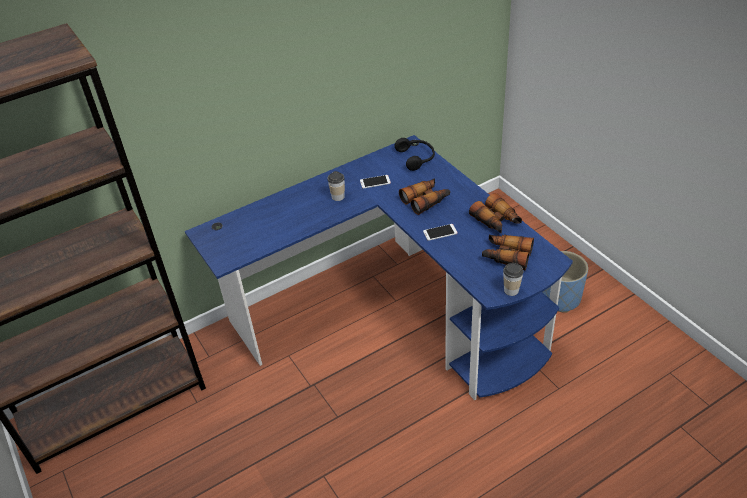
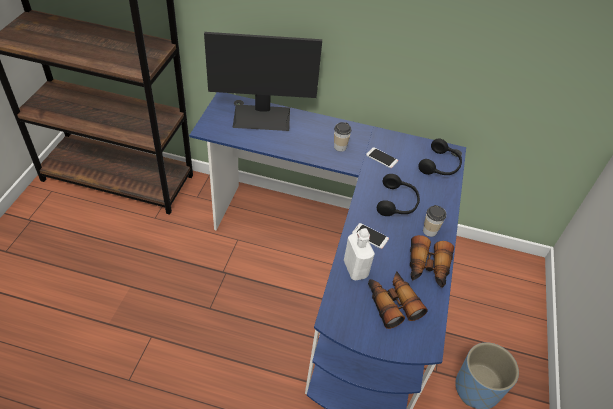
camera: 40 degrees right, 5 degrees up
binoculars [399,179,450,215] -> black headphones [377,174,420,216]
cup [503,263,523,296] -> cup moved to [423,205,446,237]
none -> monitor [204,32,322,131]
none -> white bottle [344,228,375,280]

